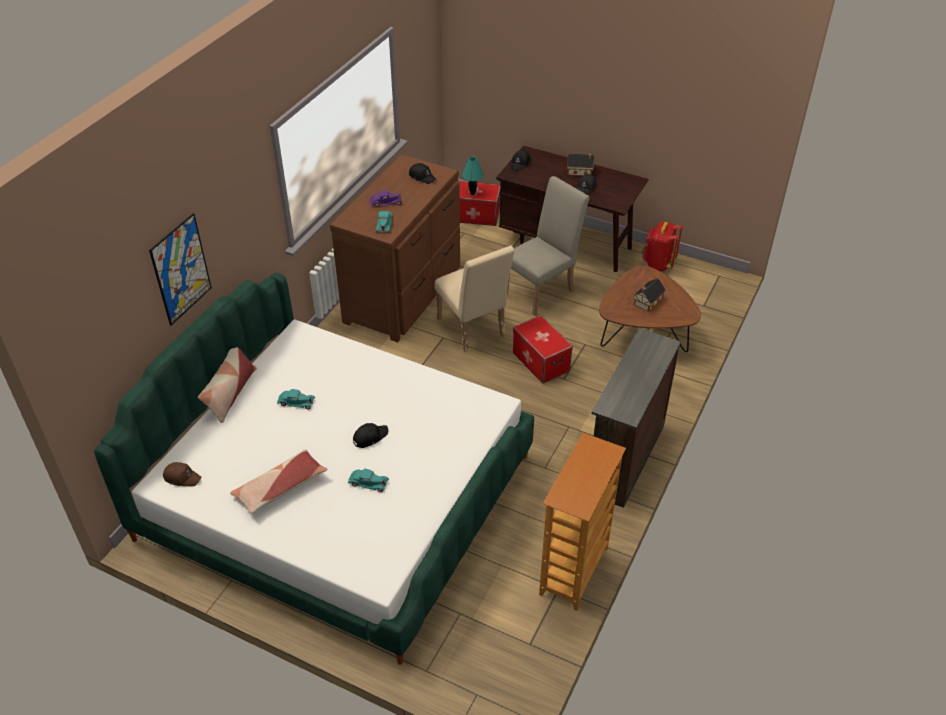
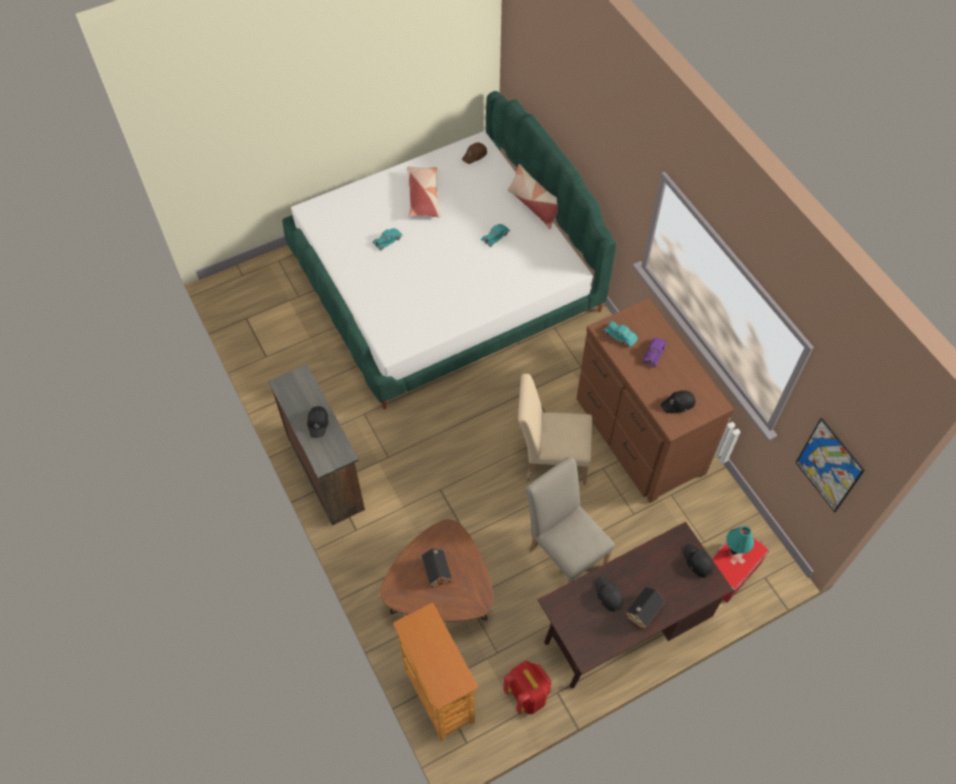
camera: 125 degrees right, 15 degrees up
picture [149,213,212,326] -> picture moved to [795,418,865,512]
black cap [353,423,388,448] -> black cap moved to [307,406,329,438]
beige chair [507,176,589,315] -> beige chair turned 150 degrees clockwise [526,456,615,583]
storage box [513,315,573,384] -> none
bookcase [539,433,626,611] -> bookcase moved to [393,602,479,741]

